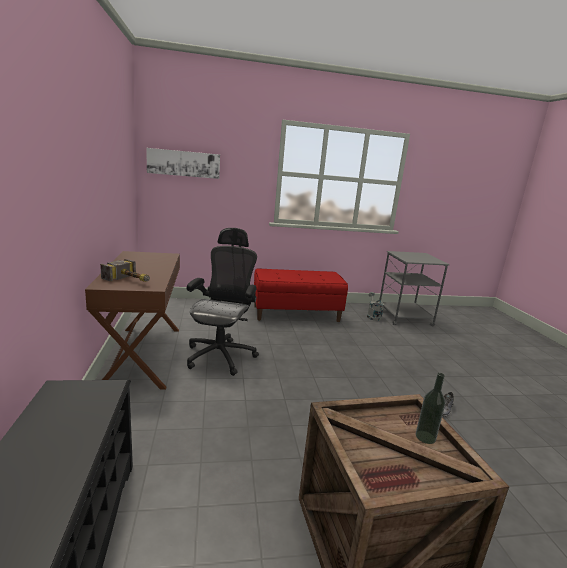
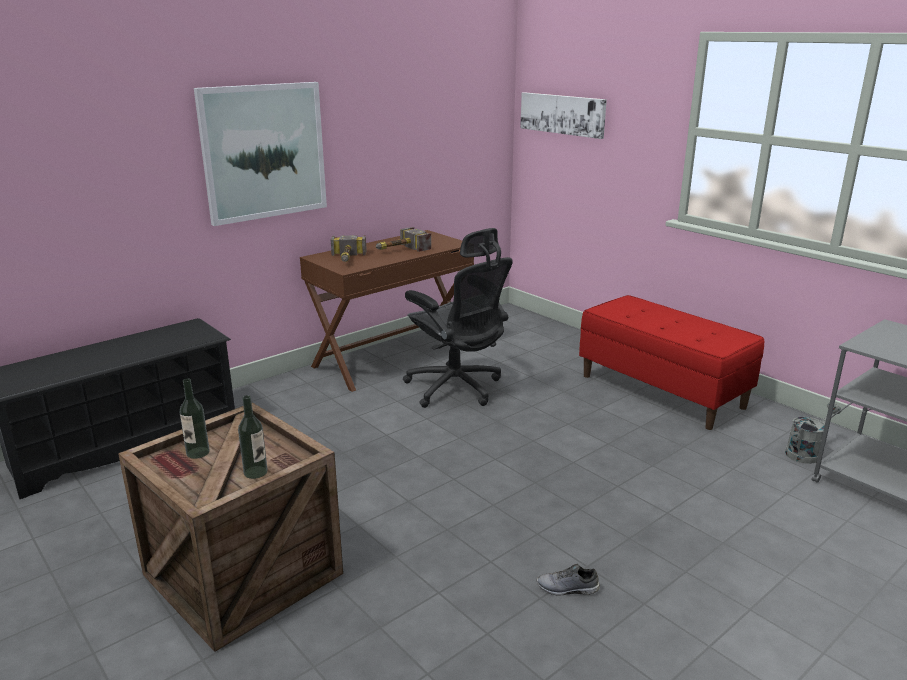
camera: 60 degrees right, 5 degrees up
office chair [187,228,259,376] -> office chair turned 75 degrees clockwise [403,228,513,408]
none -> bottle [179,378,210,459]
none -> picture [194,82,327,226]
none -> hammer [376,227,431,252]

